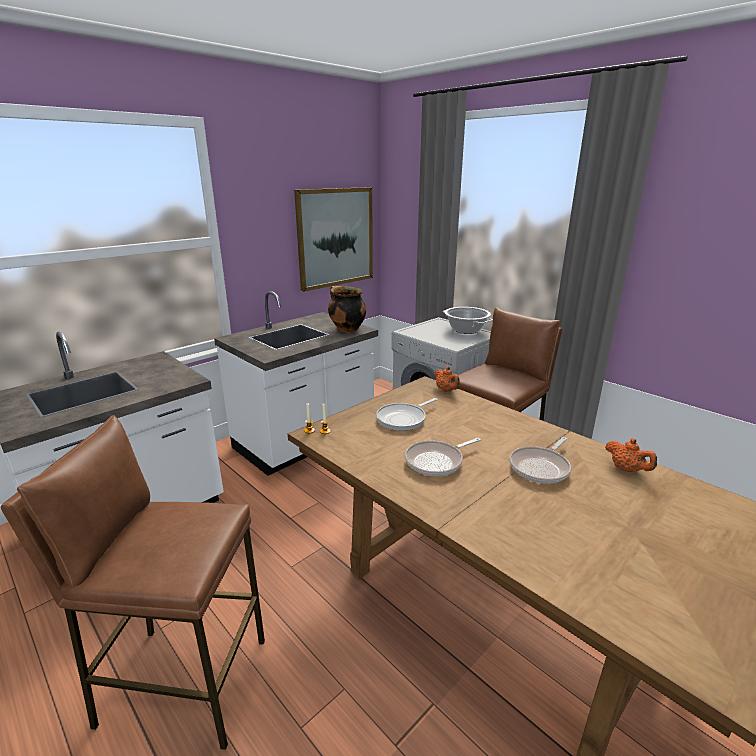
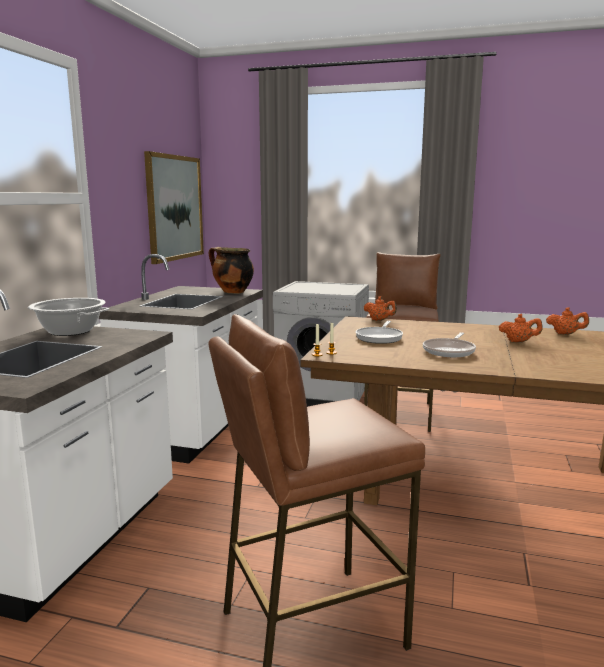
camera: 30 degrees left, 10 degrees down
cooking pot [443,307,493,334] -> cooking pot moved to [28,298,109,336]
frying pan [509,437,571,484] -> orange teapot [499,314,543,343]

